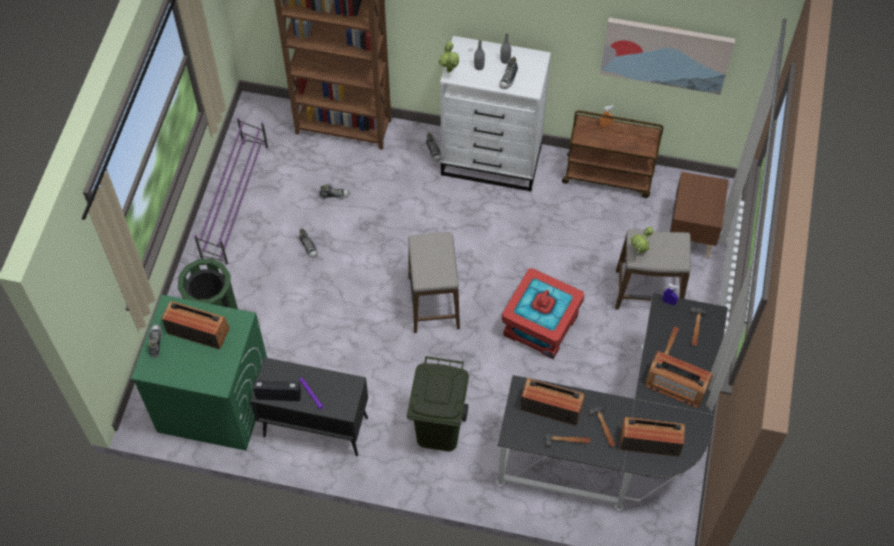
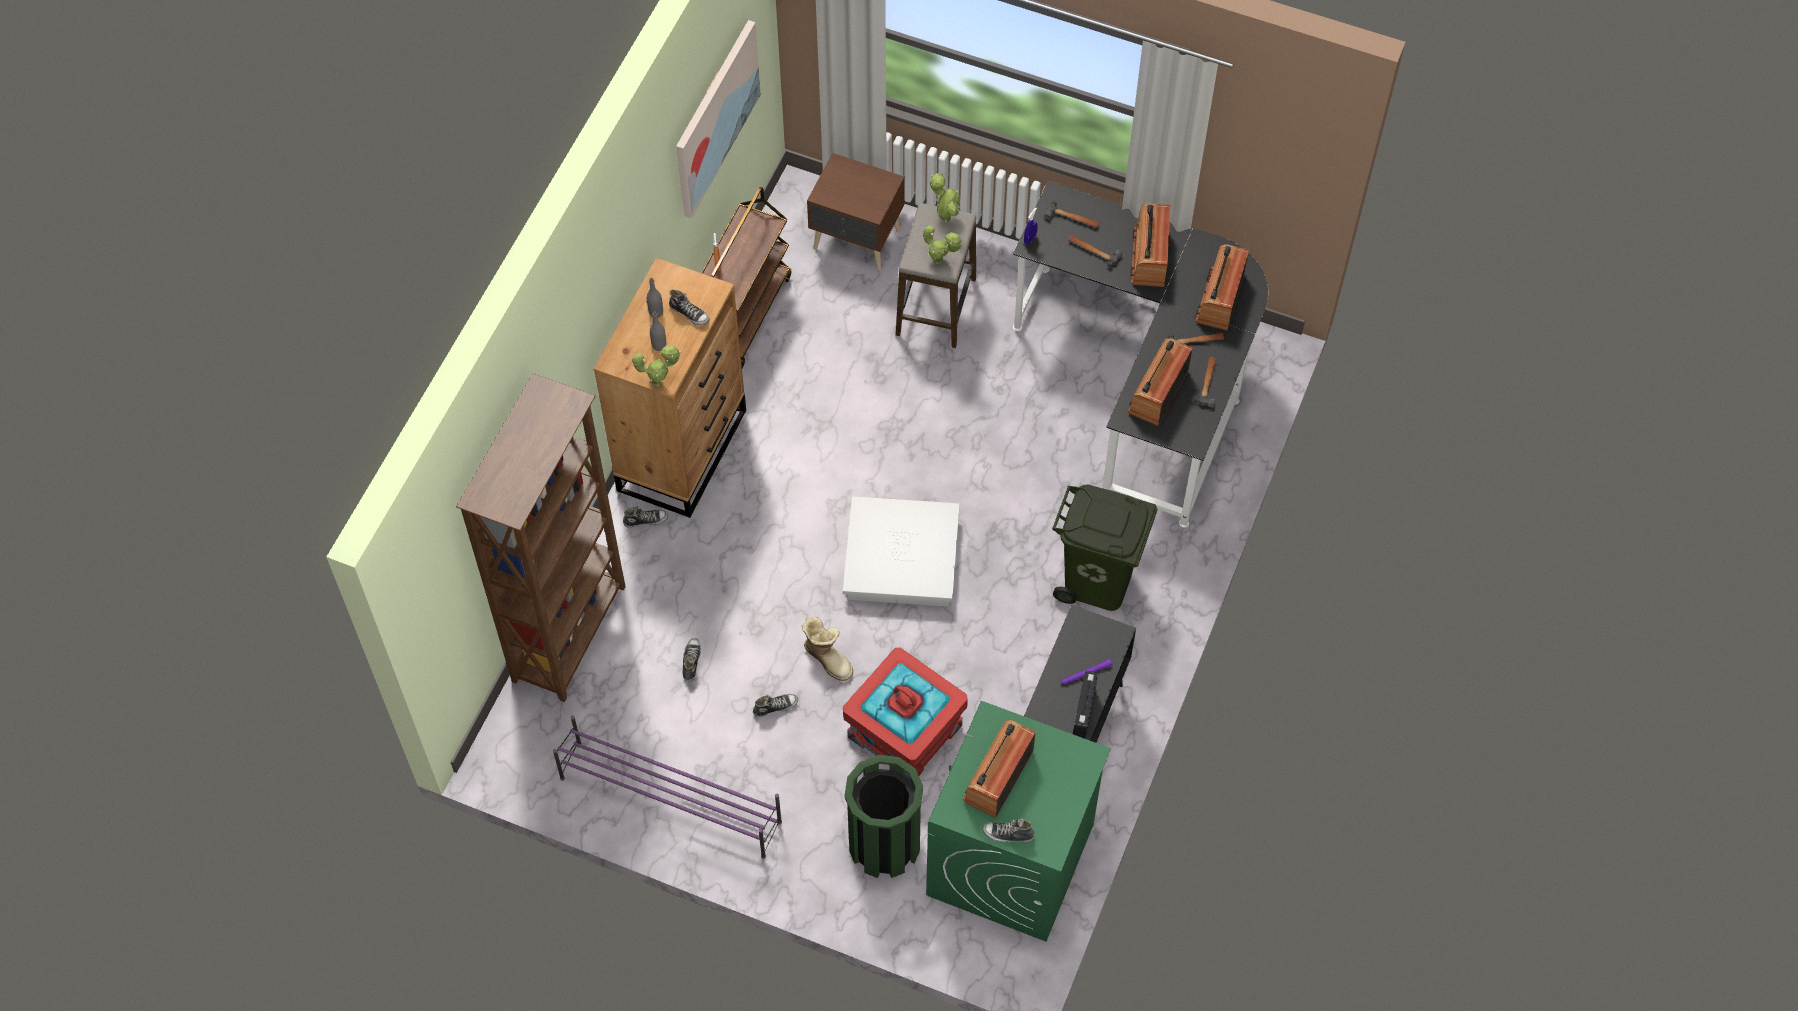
camera: 80 degrees left, 0 degrees up
stool [408,232,460,333] -> white storage box [843,497,959,606]
white dresser [440,36,551,192] -> brown dresser [594,258,746,518]
red storage box [502,268,584,359] -> red storage box moved to [843,647,968,782]
radio [645,351,713,408] -> radio turned 150 degrees clockwise [1130,203,1170,287]
none -> boot [802,617,853,681]
none -> potted plant [930,173,960,222]

